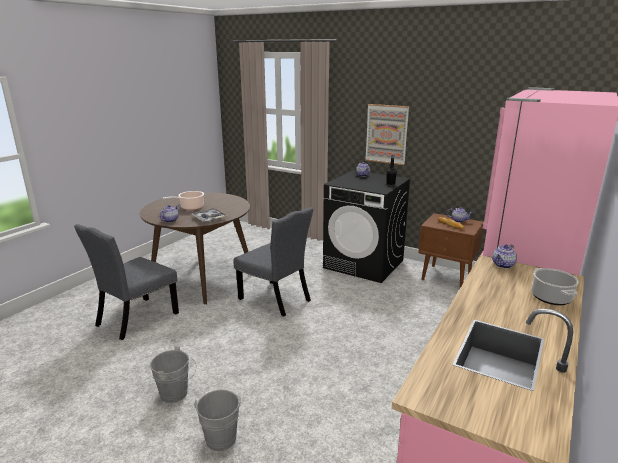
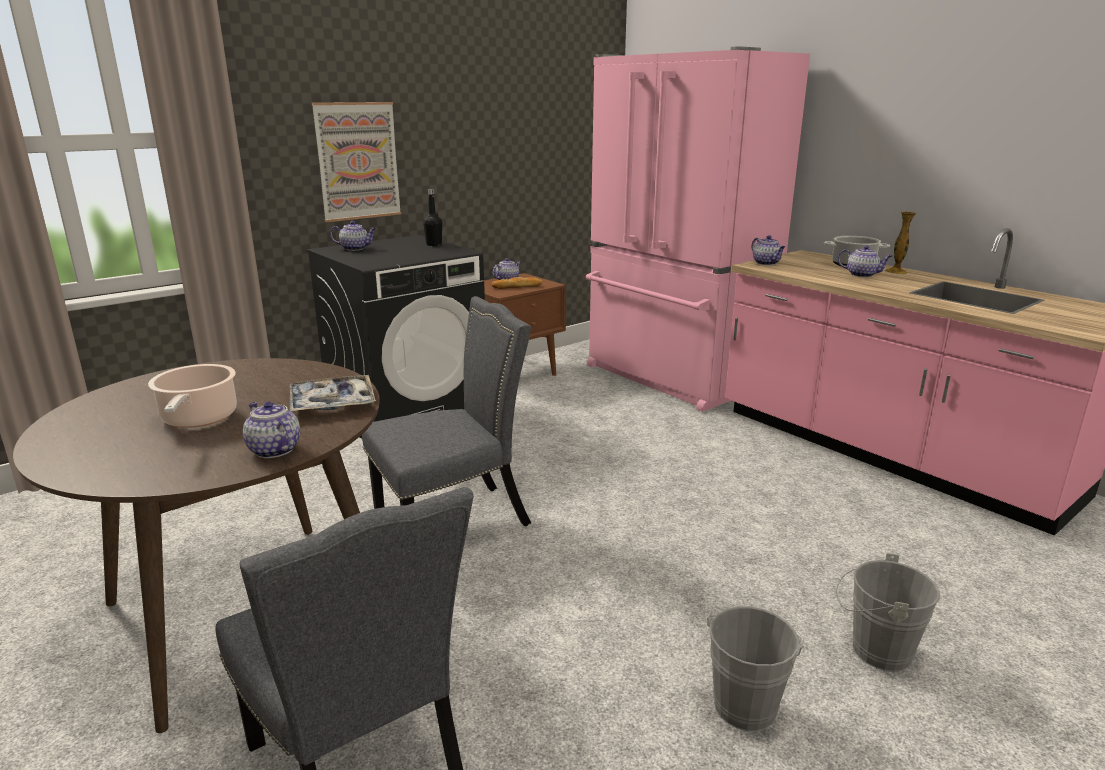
camera: 70 degrees left, 0 degrees up
none -> teapot [838,245,892,277]
none -> vase [885,212,917,274]

